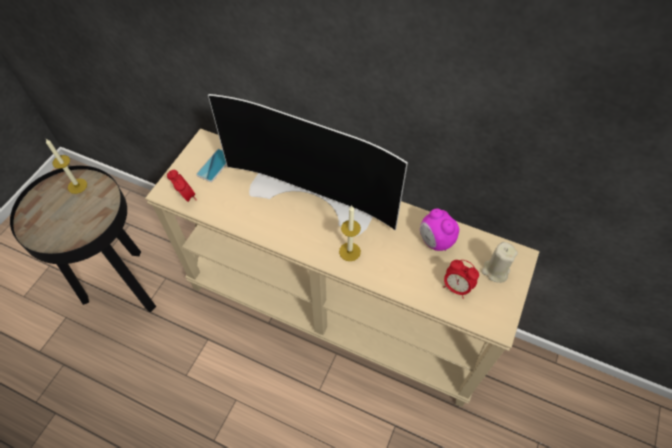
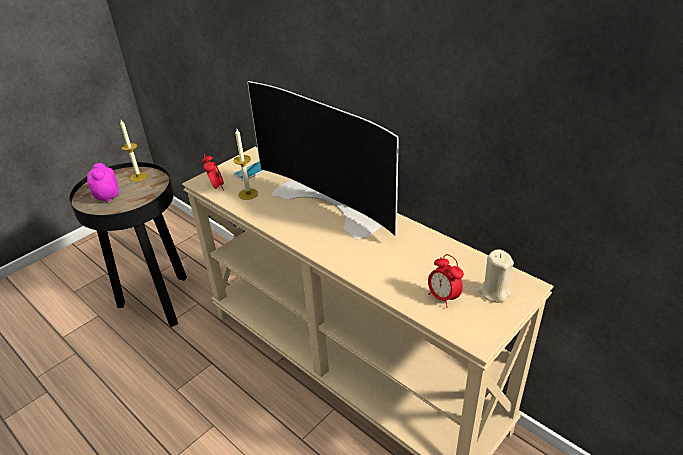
camera: 20 degrees right, 20 degrees down
candle [339,206,361,261] -> candle moved to [234,129,258,200]
alarm clock [420,208,459,251] -> alarm clock moved to [87,163,119,203]

